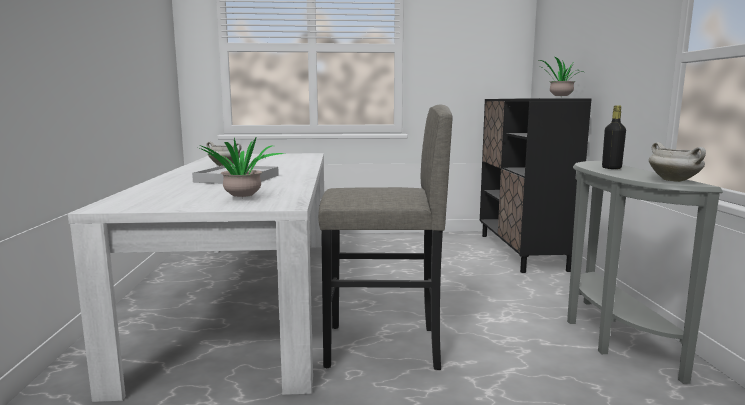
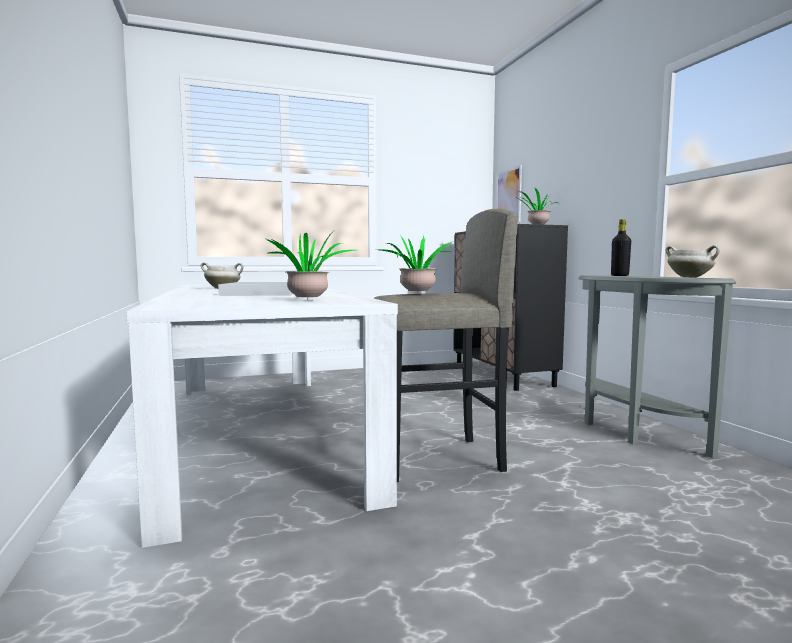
camera: 15 degrees left, 5 degrees down
none -> potted plant [379,235,452,291]
none -> picture [496,165,522,222]

